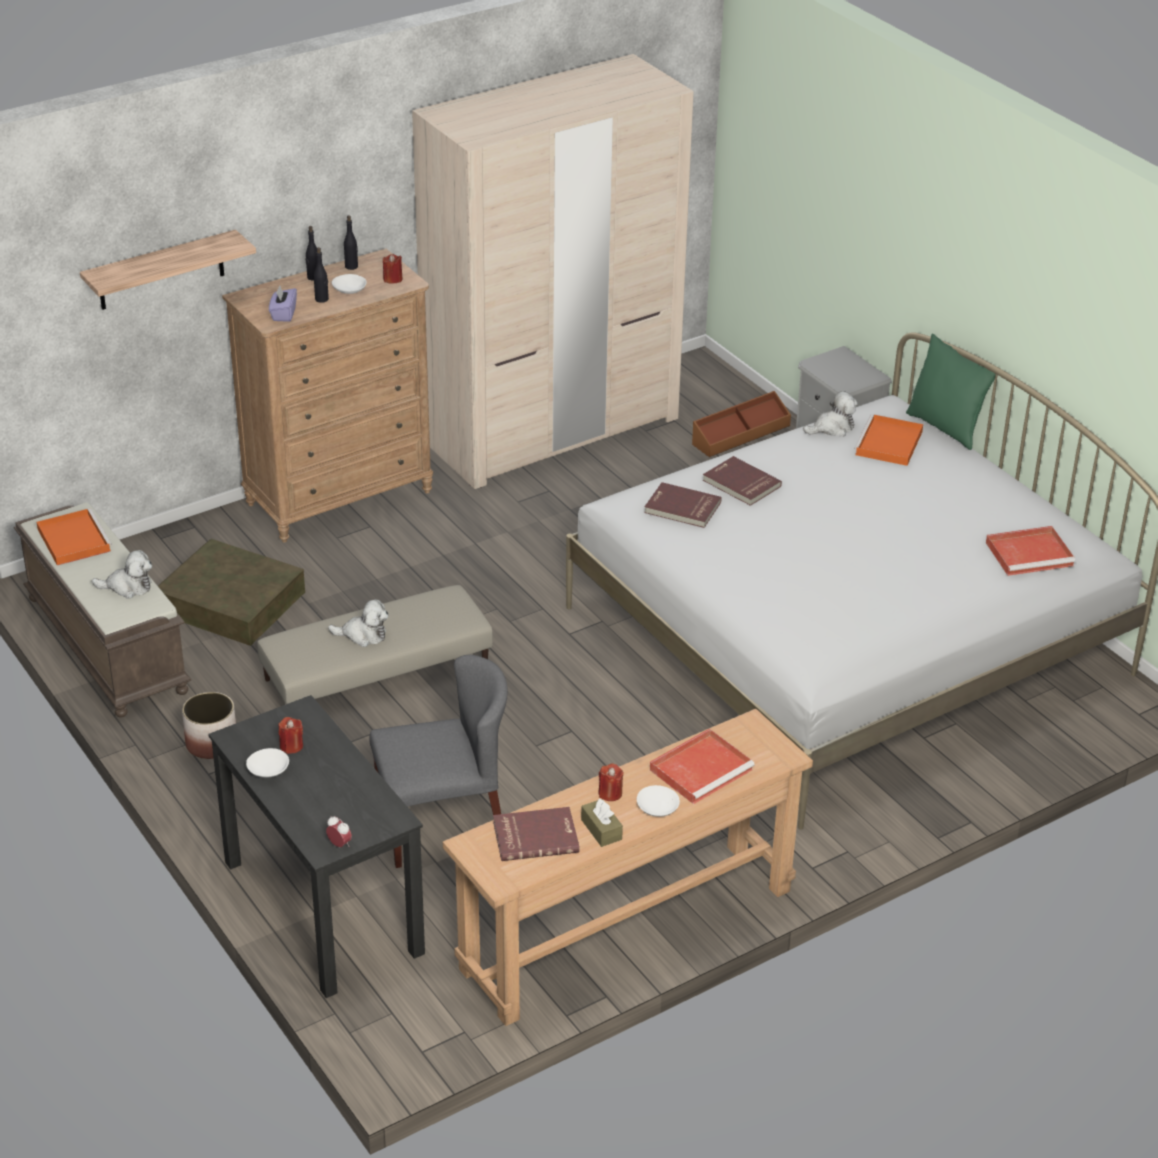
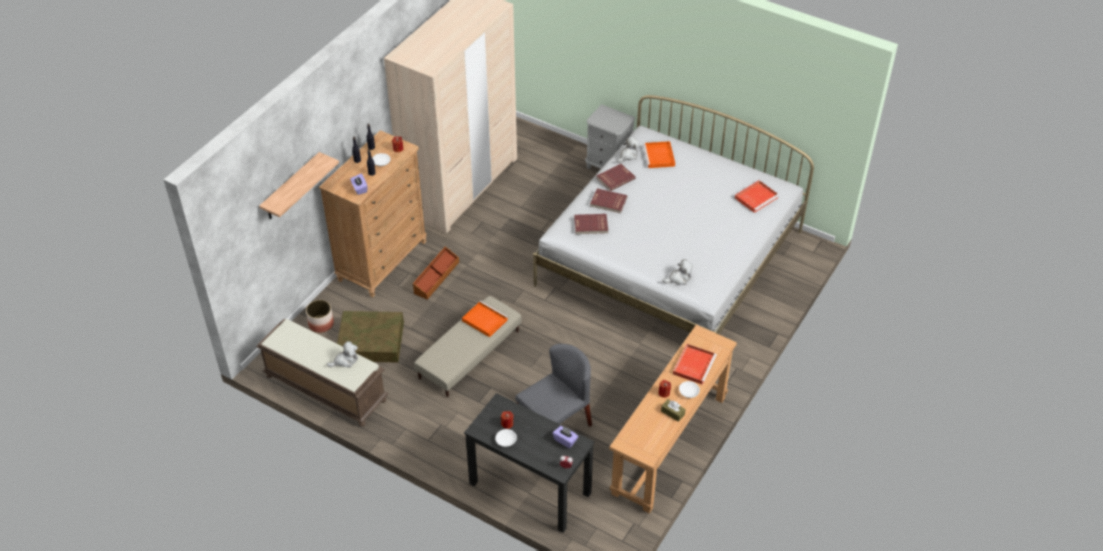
camera: 25 degrees left, 10 degrees up
orange tray [37,508,112,566] -> orange tray moved to [462,301,508,337]
planter [182,692,236,759] -> planter moved to [306,300,334,333]
plush toy [328,599,388,647] -> plush toy moved to [663,259,693,285]
red book [493,807,580,861] -> red book moved to [596,164,636,191]
brown storage box [692,391,791,457] -> brown storage box moved to [413,247,459,300]
green pillow [906,333,998,450] -> none
none -> purple tissue box [553,426,578,448]

